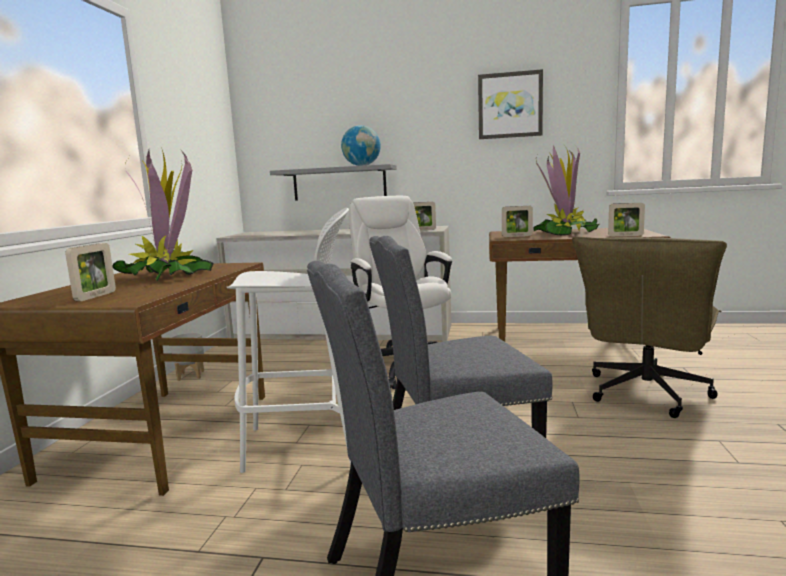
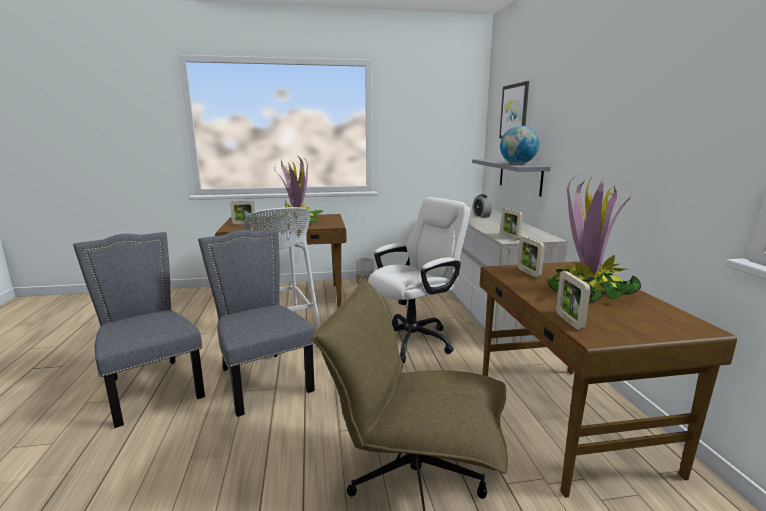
camera: 70 degrees right, 5 degrees up
picture [478,69,543,139] -> picture moved to [499,81,529,138]
none -> alarm clock [473,194,492,218]

